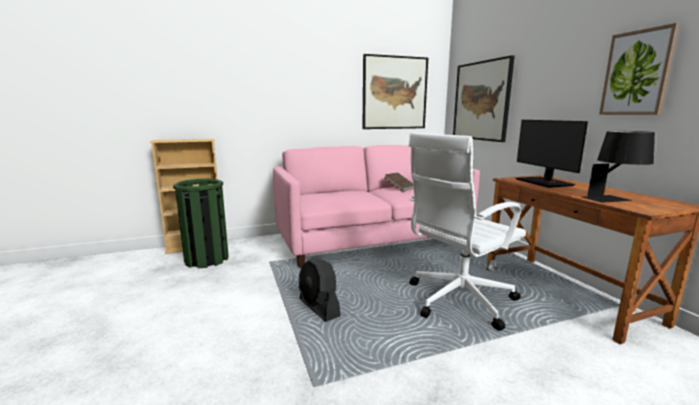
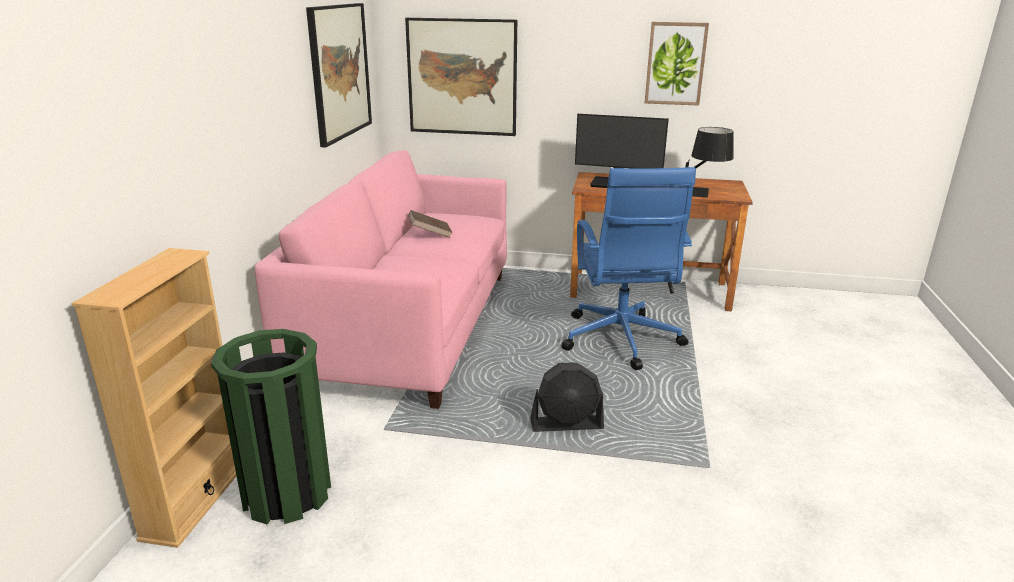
camera: 60 degrees left, 10 degrees up
white office chair [408,132,526,331] -> blue office chair [562,167,696,370]

